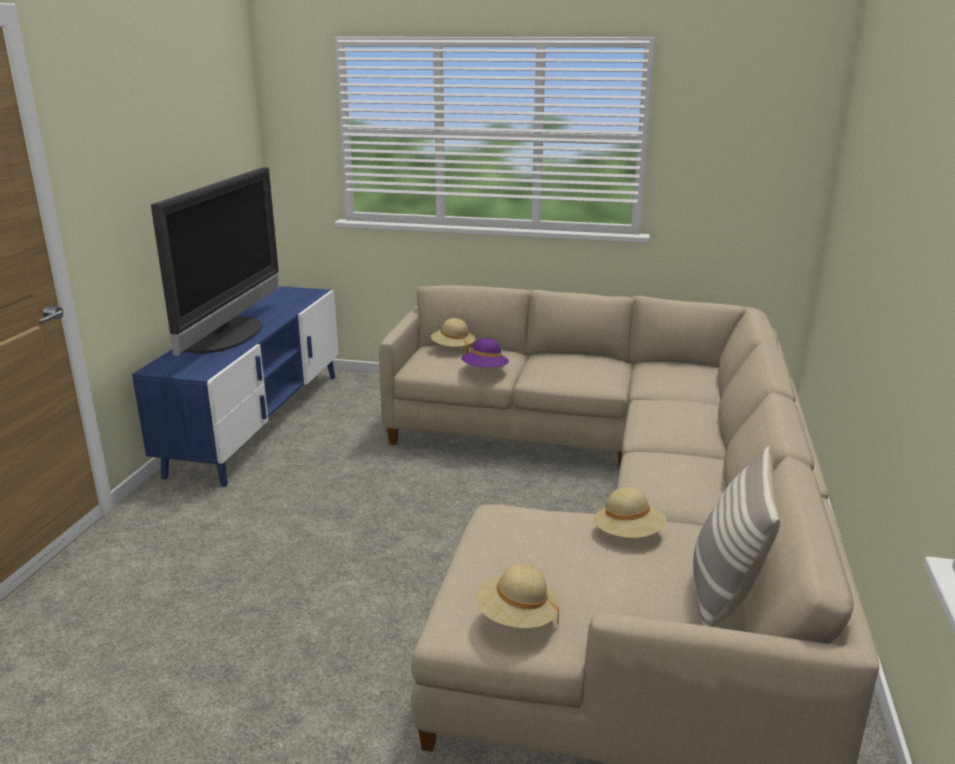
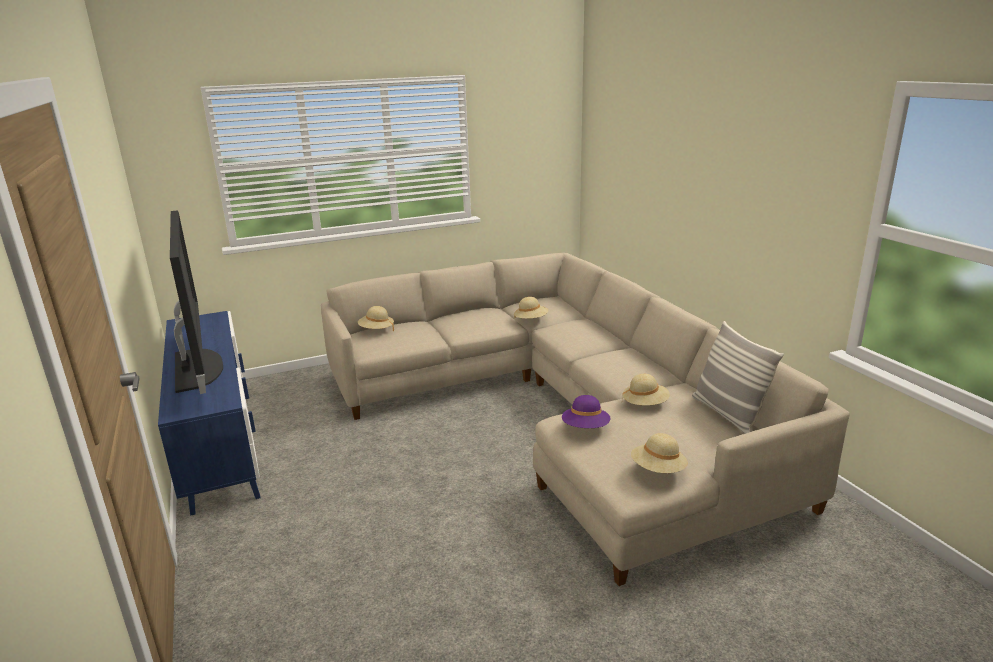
camera: 35 degrees left, 0 degrees up
purple hat [461,338,509,367] -> purple hat moved to [562,395,610,428]
none -> beige hat [514,297,548,319]

